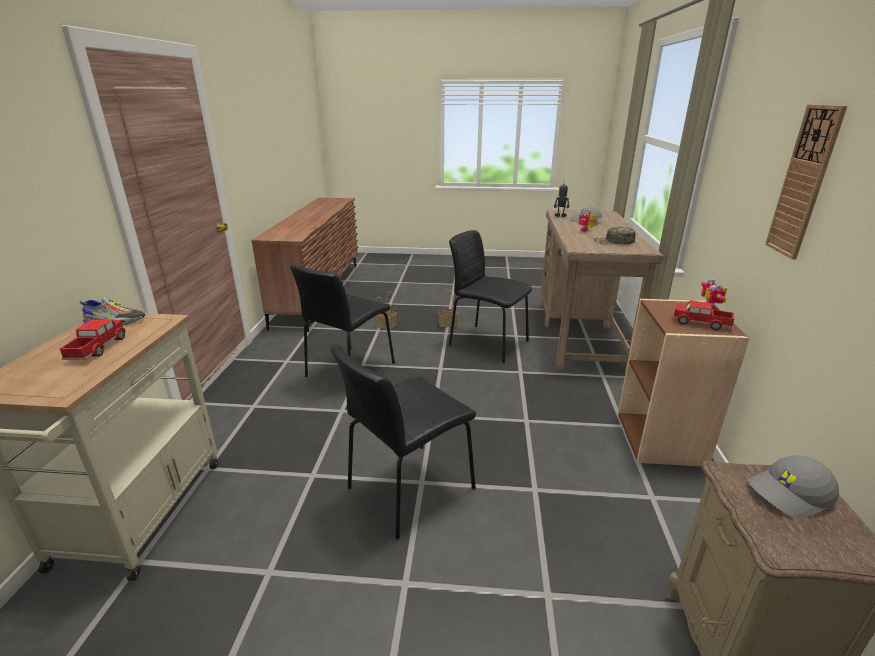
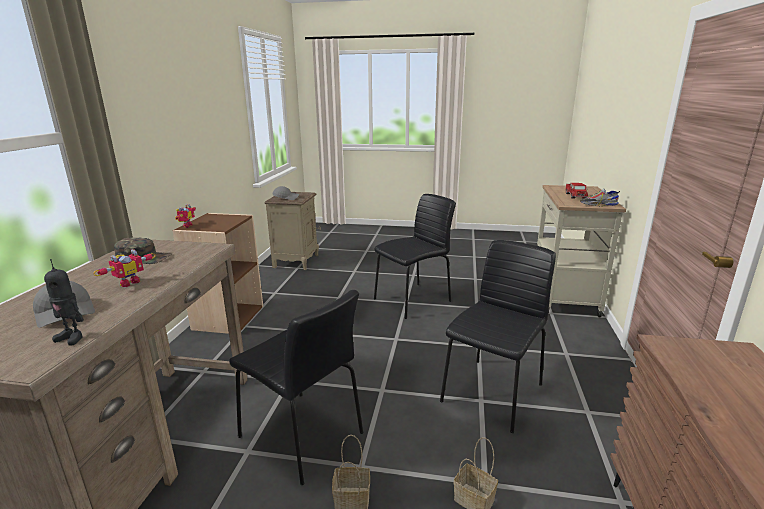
camera: 175 degrees left, 5 degrees down
toy truck [673,300,734,330] -> none
wall clock [765,104,847,259] -> none

